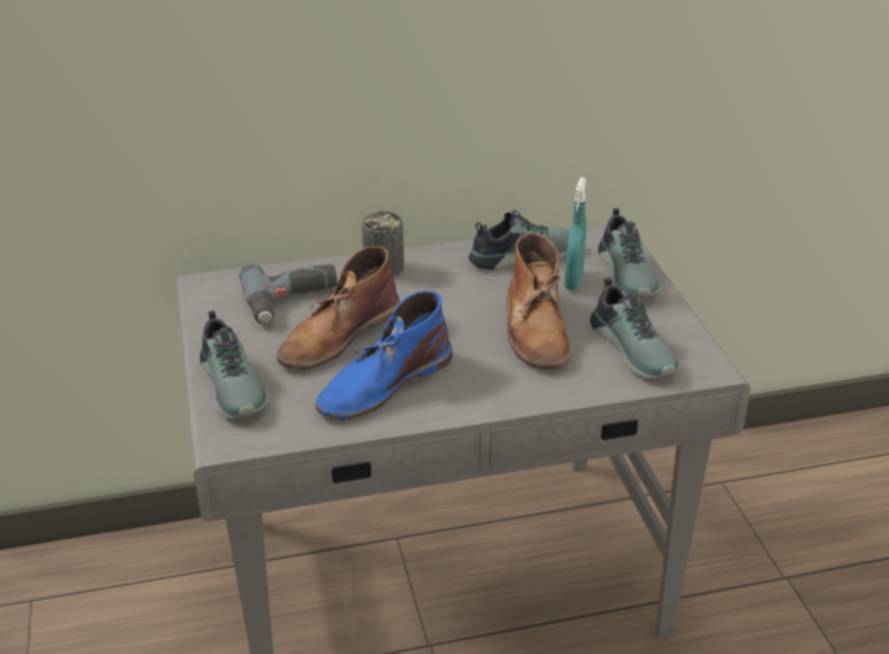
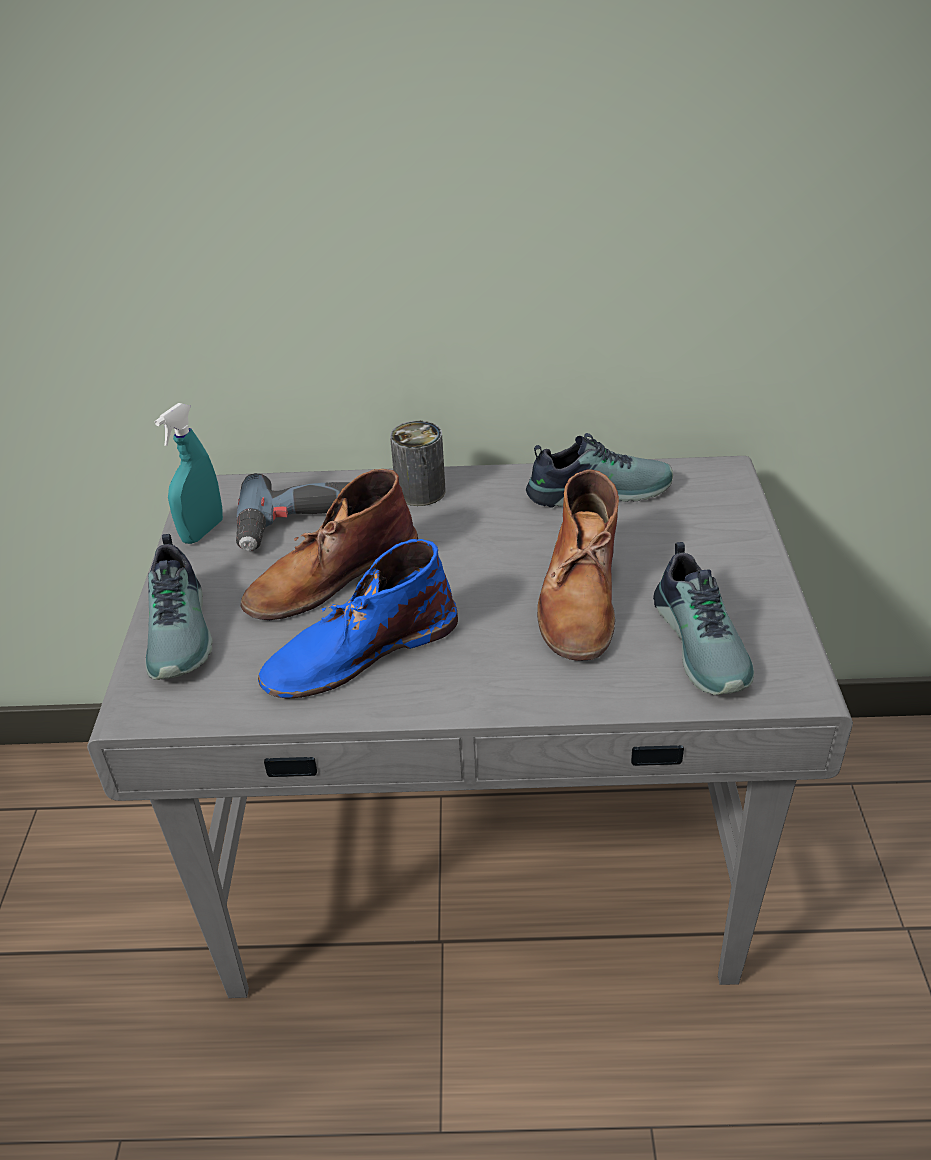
camera: 15 degrees right, 5 degrees up
turquoise spray bottle [564,177,586,290] -> turquoise spray bottle moved to [155,403,223,544]
shoe [598,208,660,298] -> none

